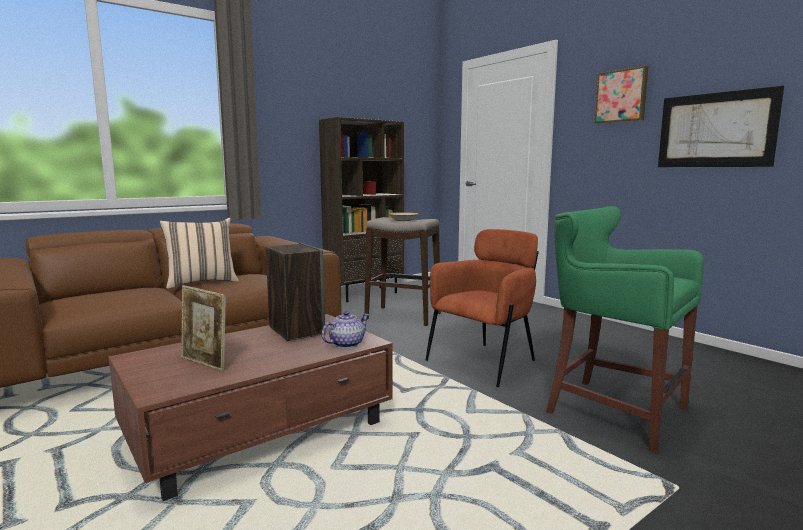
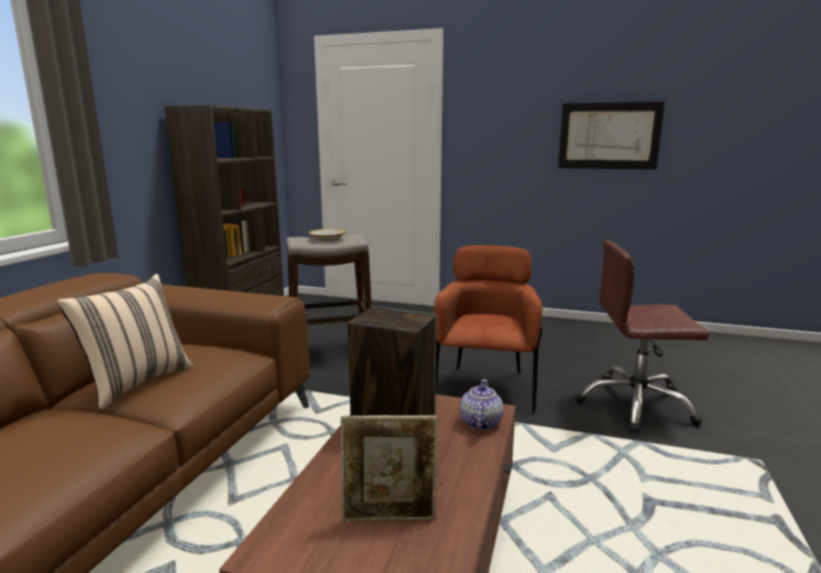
camera: 35 degrees left, 5 degrees up
green stool [546,206,704,452] -> brown office chair [575,240,709,434]
picture [594,66,648,124] -> none

